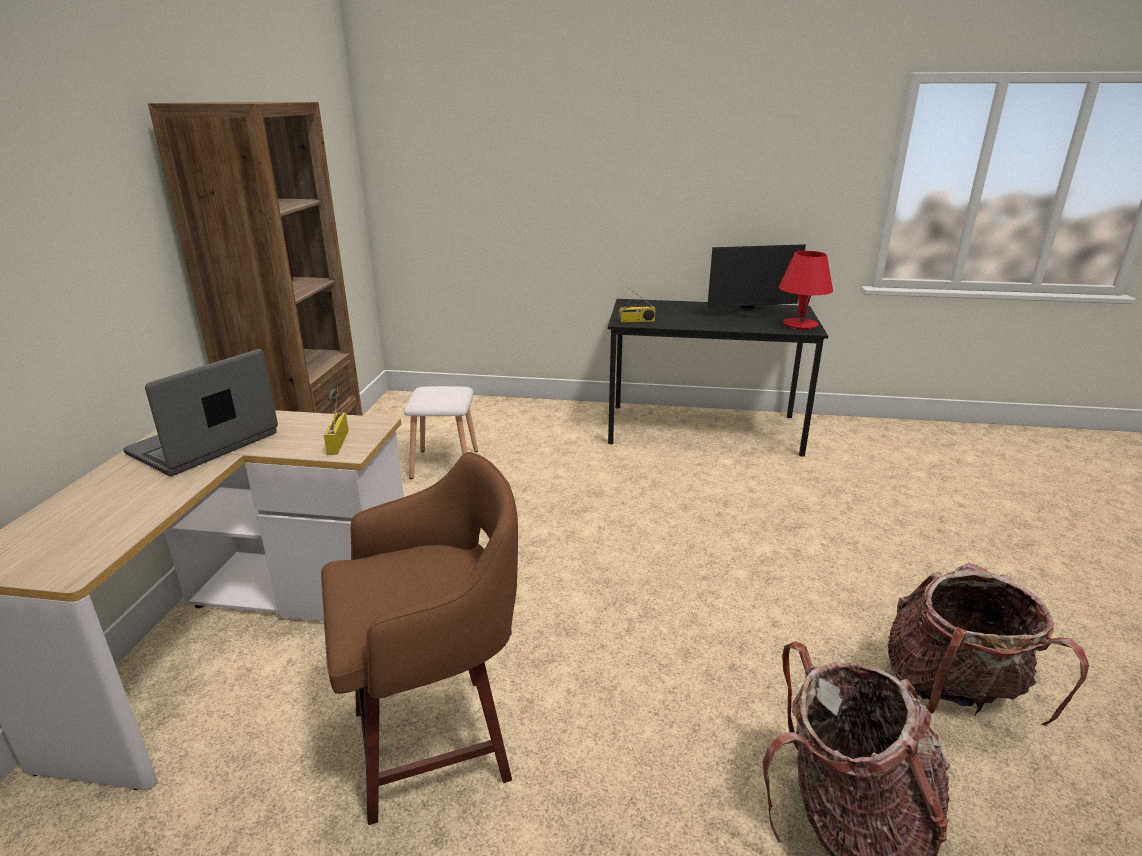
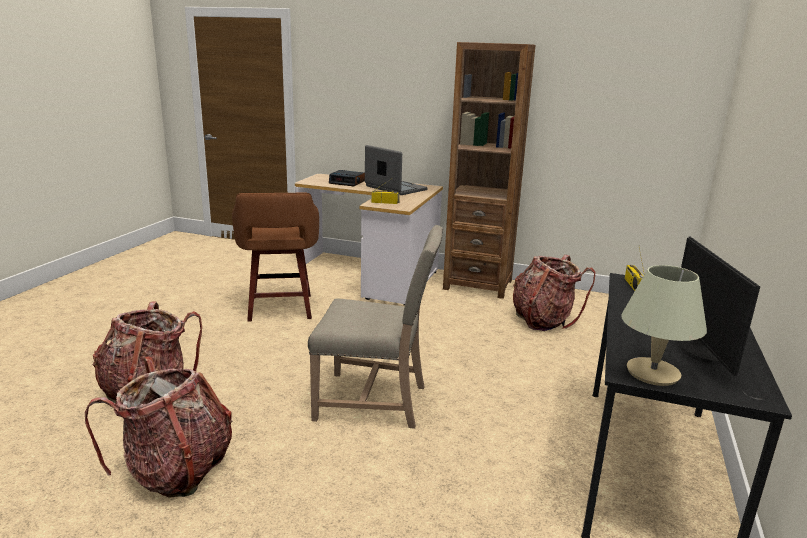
camera: 100 degrees right, 5 degrees down
white stool [404,386,478,479] -> backpack [513,255,595,331]
red table lamp [779,251,833,330] -> beige table lamp [621,265,707,386]
none -> beige chair [308,225,443,429]
none -> alarm clock [329,170,365,186]

